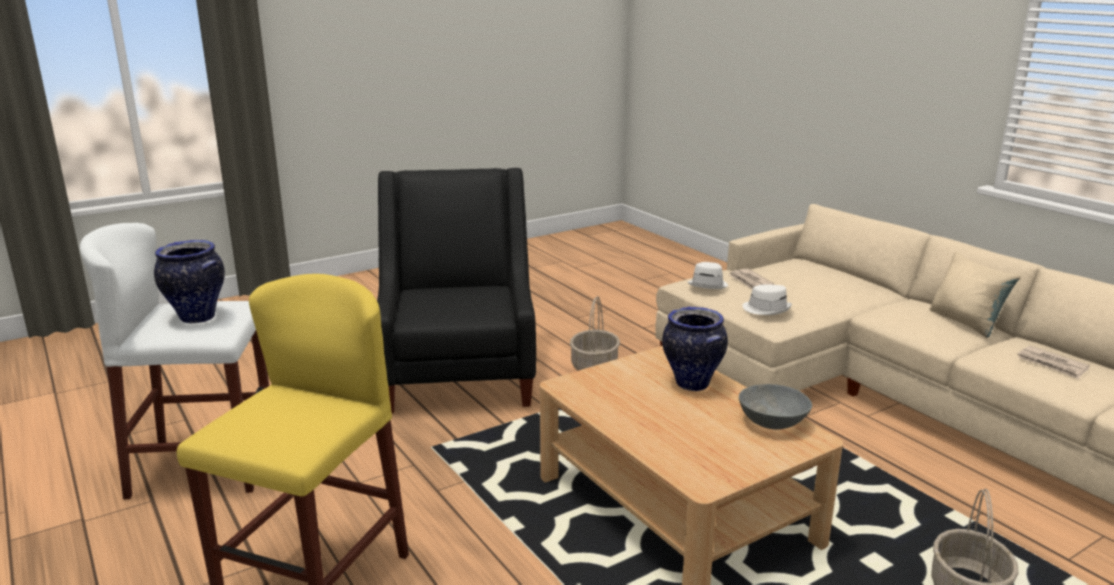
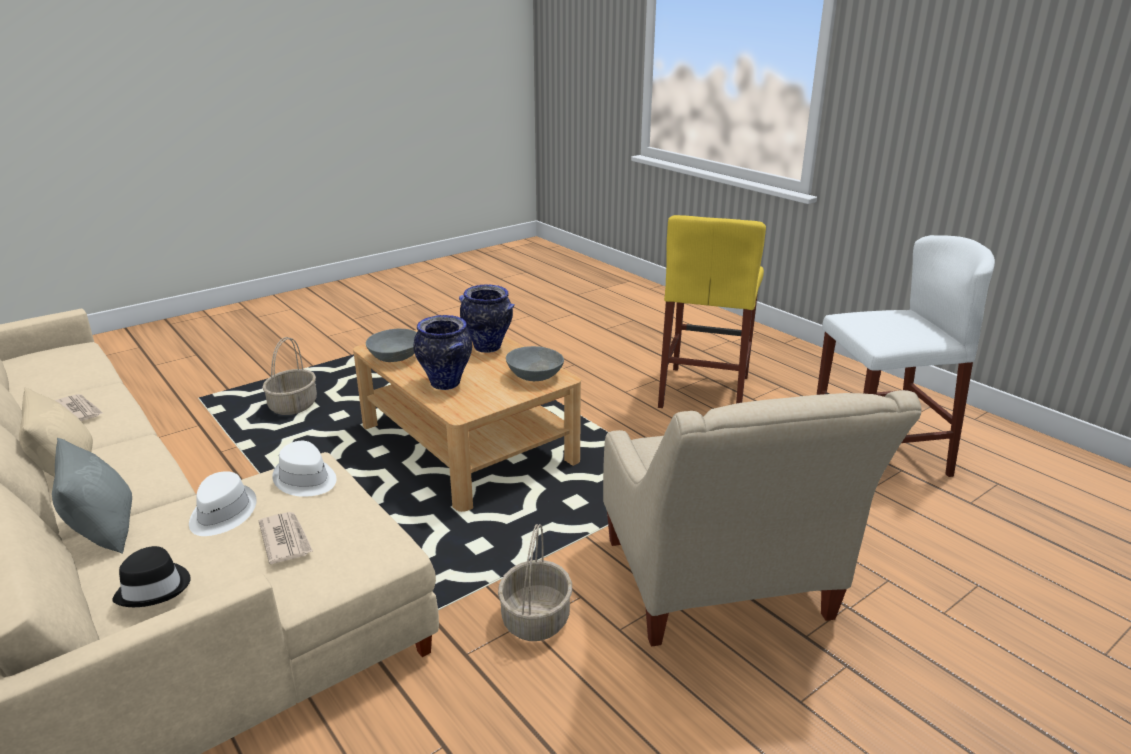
camera: 175 degrees right, 5 degrees up
vase [154,240,225,323] -> vase moved to [459,284,515,353]
black armchair [377,168,536,414] -> beige armchair [603,390,922,647]
white hat [687,262,728,289] -> white hat moved to [189,471,257,536]
none -> grey pillow [52,438,132,554]
none -> black hat [112,546,191,607]
none -> grey bowl [506,346,564,381]

